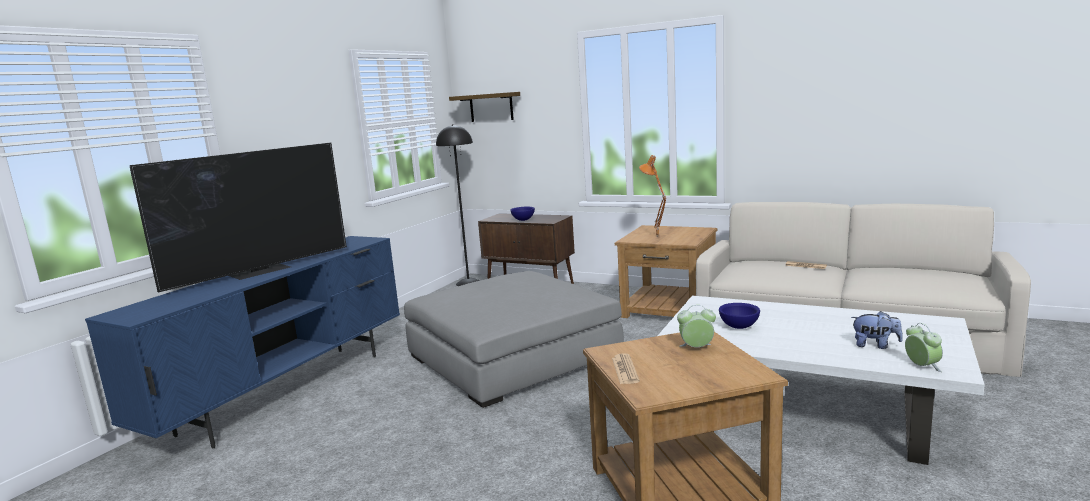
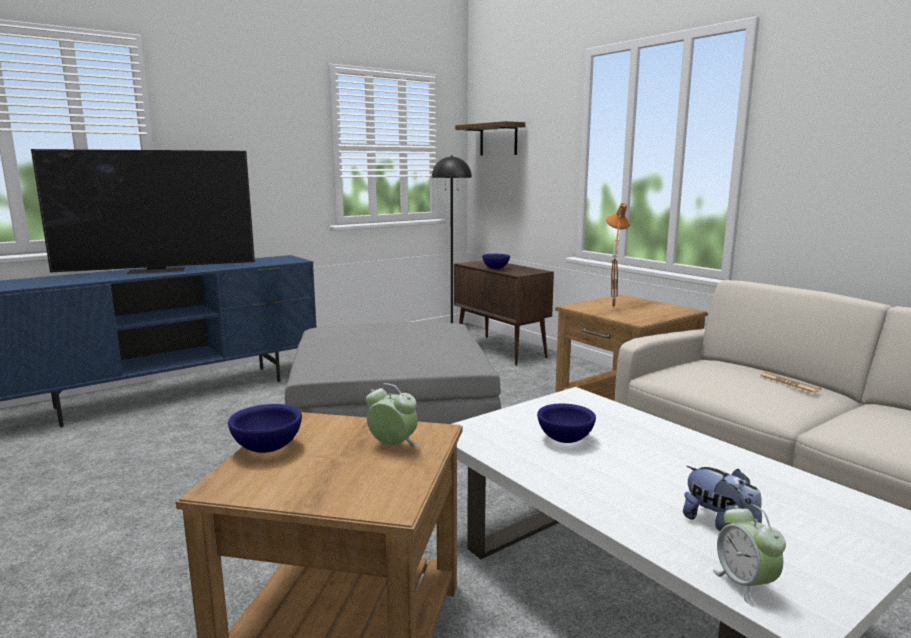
camera: 25 degrees right, 0 degrees up
newspaper [612,353,640,384] -> blue bowl [228,404,302,453]
alarm clock [905,323,943,372] -> alarm clock turned 150 degrees clockwise [713,505,786,607]

